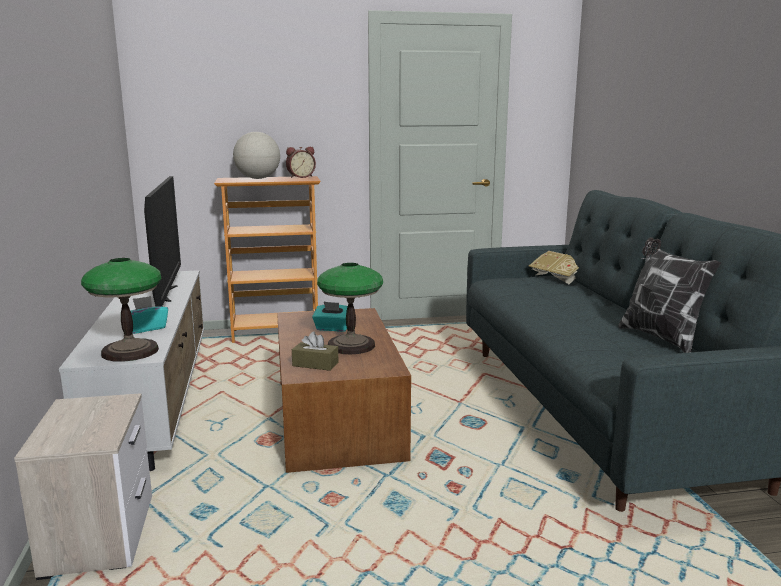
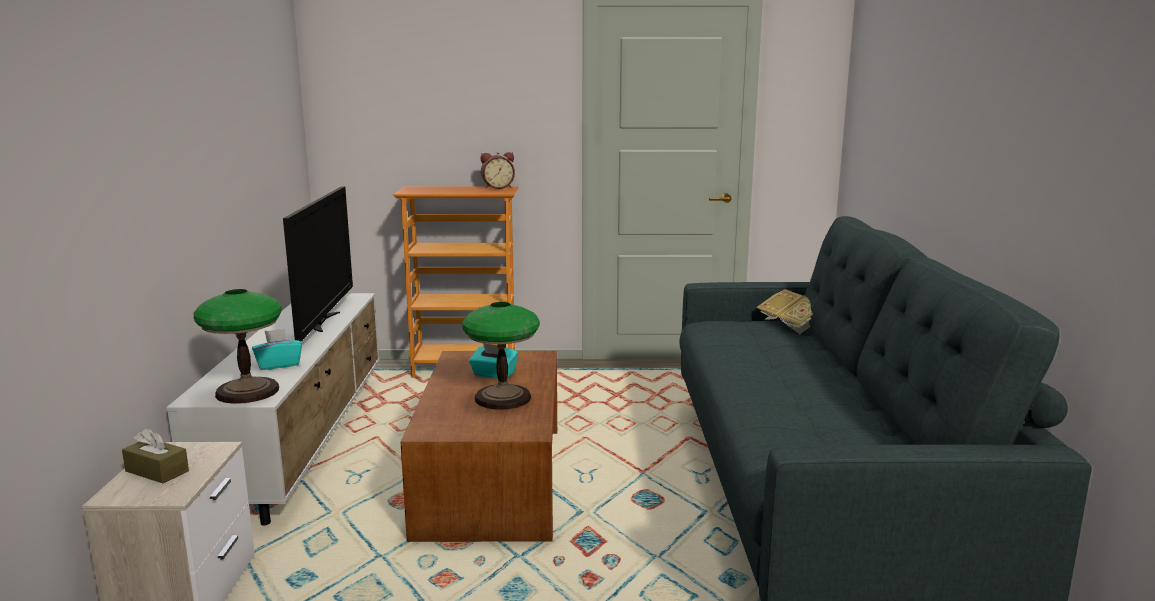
camera: 10 degrees right, 0 degrees up
globe [233,132,280,179] -> none
brown tissue box [292,332,339,371] -> brown tissue box moved to [122,427,189,483]
pillow [618,237,721,353] -> none

